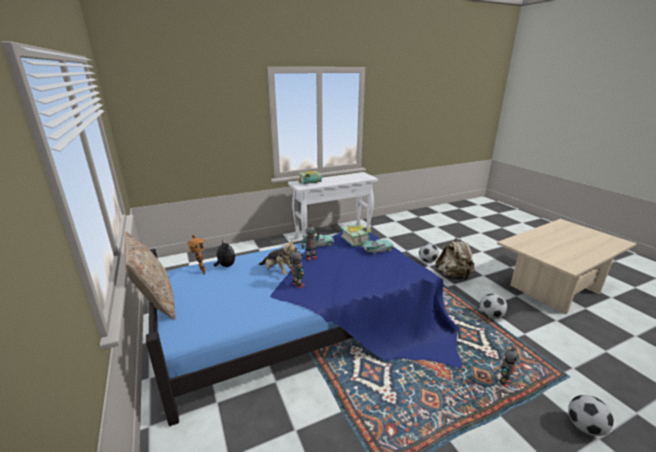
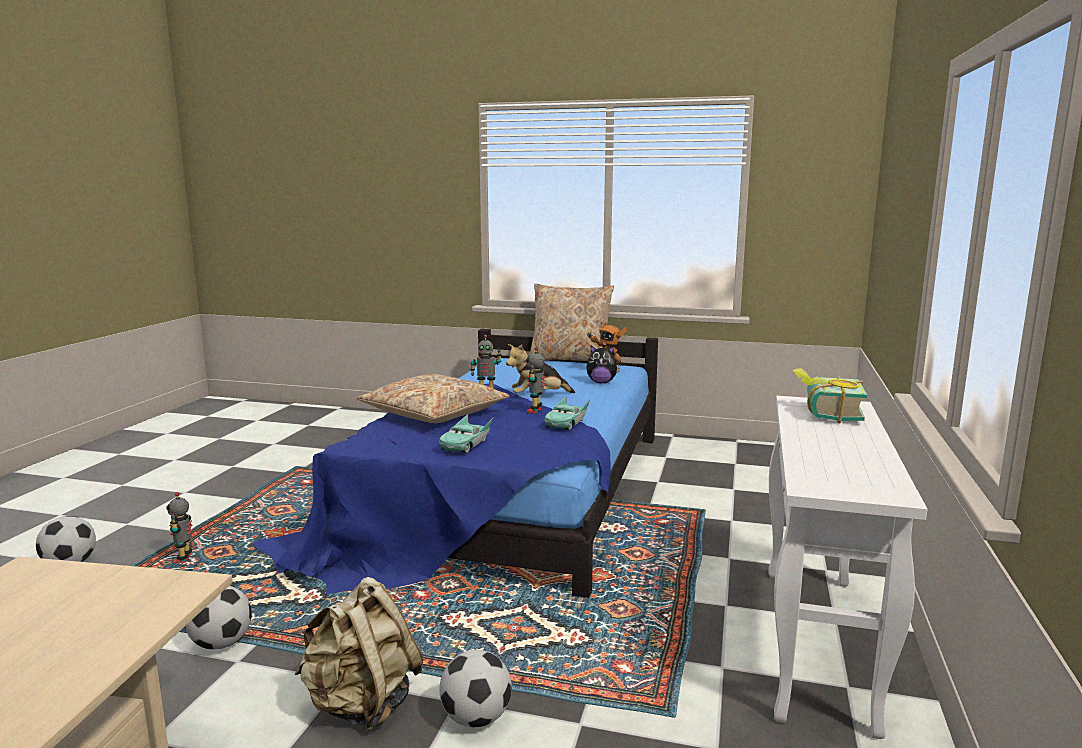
camera: 130 degrees right, 10 degrees down
book [341,225,373,247] -> none
none -> beige pillow [357,374,510,423]

